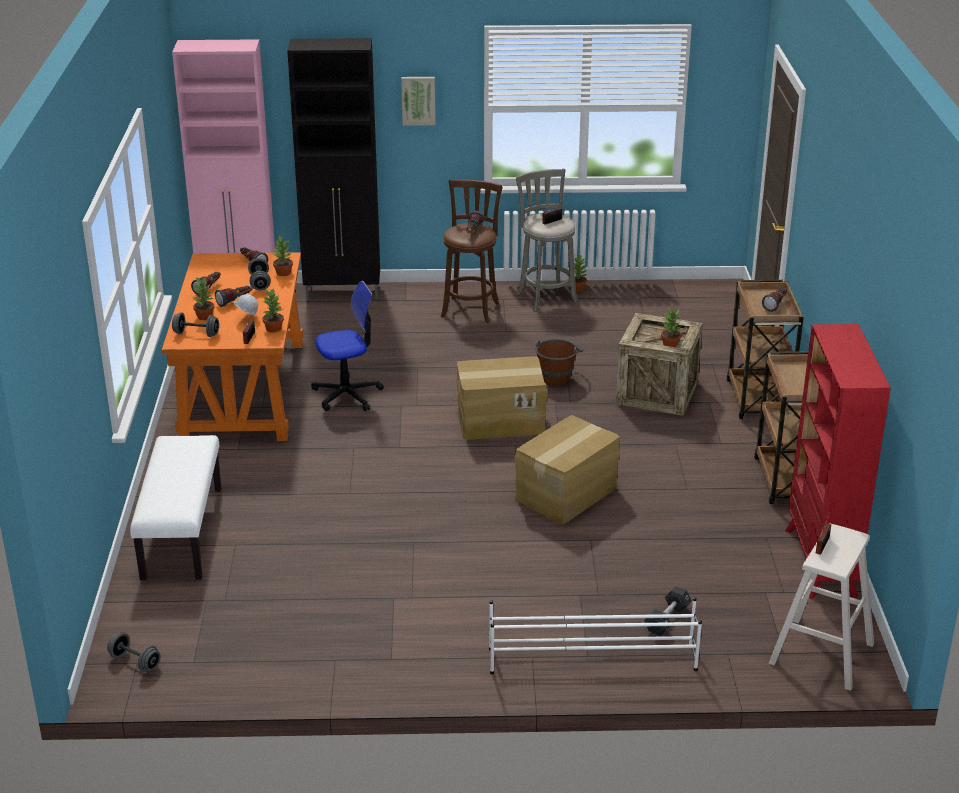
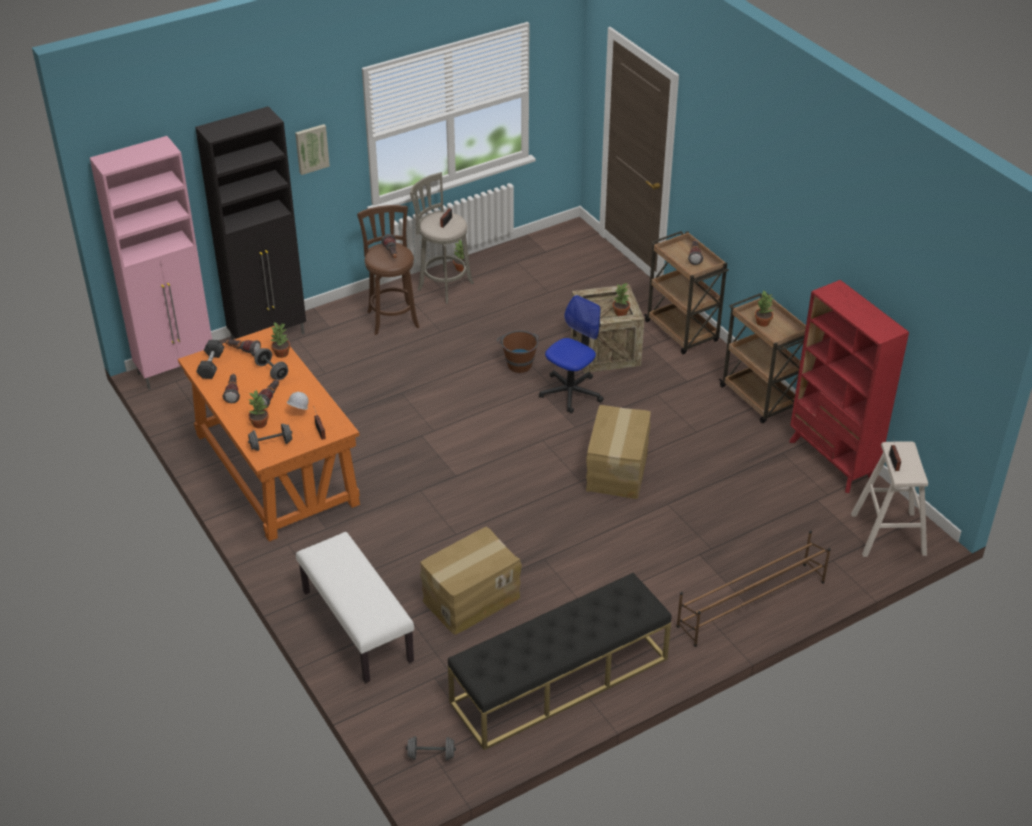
camera: 30 degrees left, 10 degrees up
potted plant [262,288,284,333] -> potted plant moved to [755,291,774,327]
office chair [311,281,384,411] -> office chair moved to [539,295,604,413]
cardboard box [456,356,548,440] -> cardboard box moved to [420,527,522,635]
white shoe rack [489,597,702,674] -> brown shoe rack [676,530,831,647]
black dumbbell [644,586,692,636] -> black dumbbell moved to [196,340,224,379]
none -> black bench [448,573,672,750]

